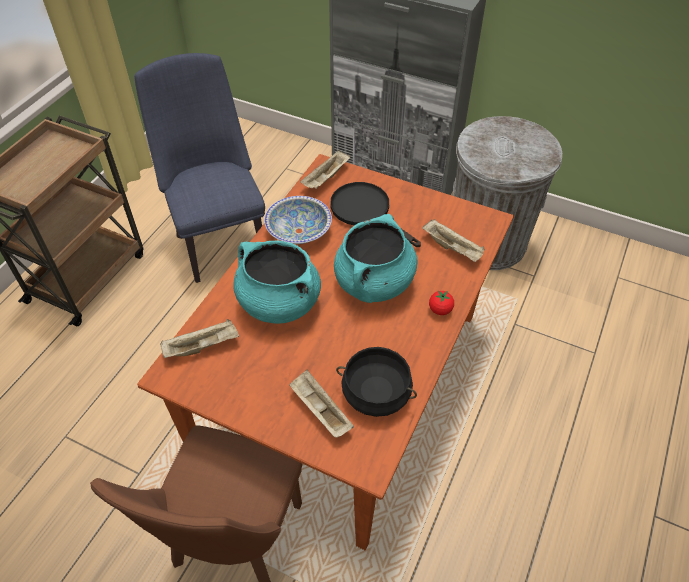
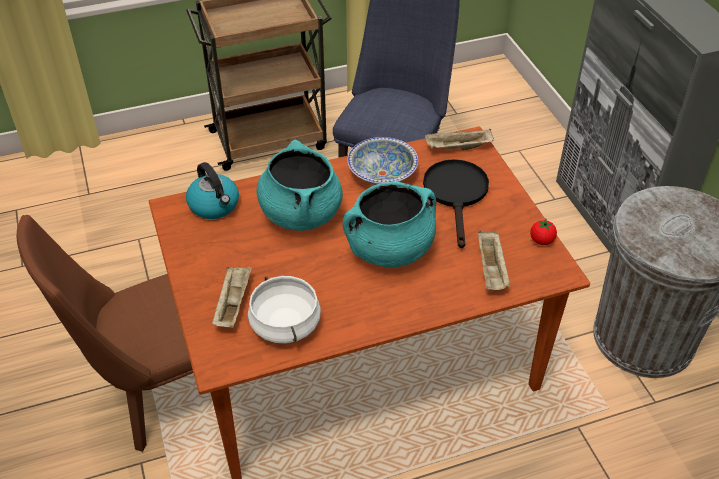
camera: 45 degrees right, 5 degrees down
beige tray [160,319,239,358] -> kettle [186,162,239,219]
black cooking pot [336,347,417,417] -> white cooking pot [248,276,321,343]
tomato [429,290,454,315] -> tomato moved to [530,219,557,245]

